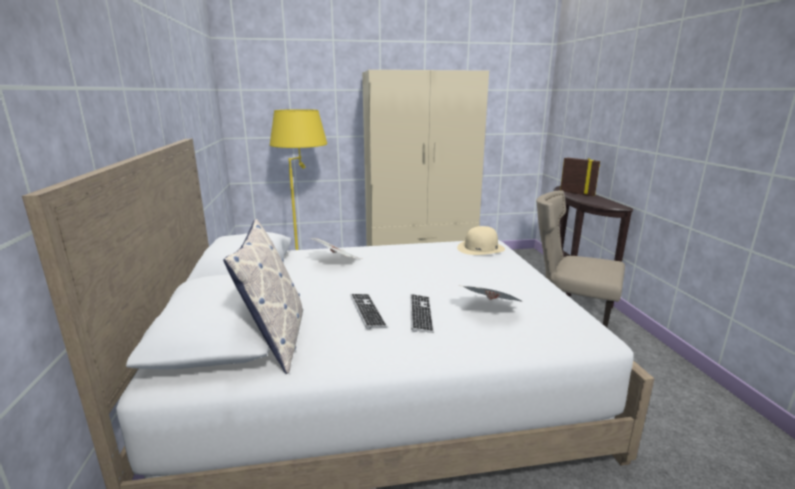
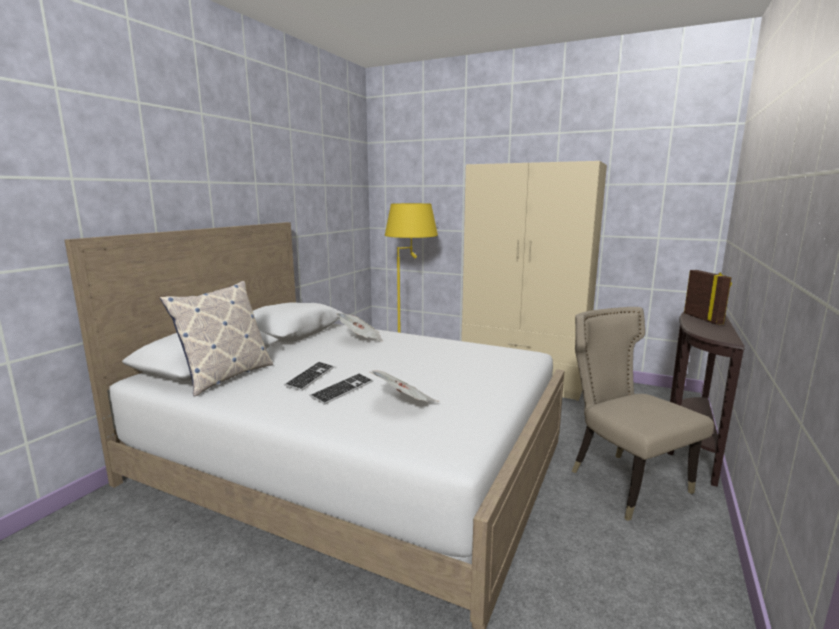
camera: 35 degrees right, 5 degrees down
beige hat [457,226,505,255] -> none

